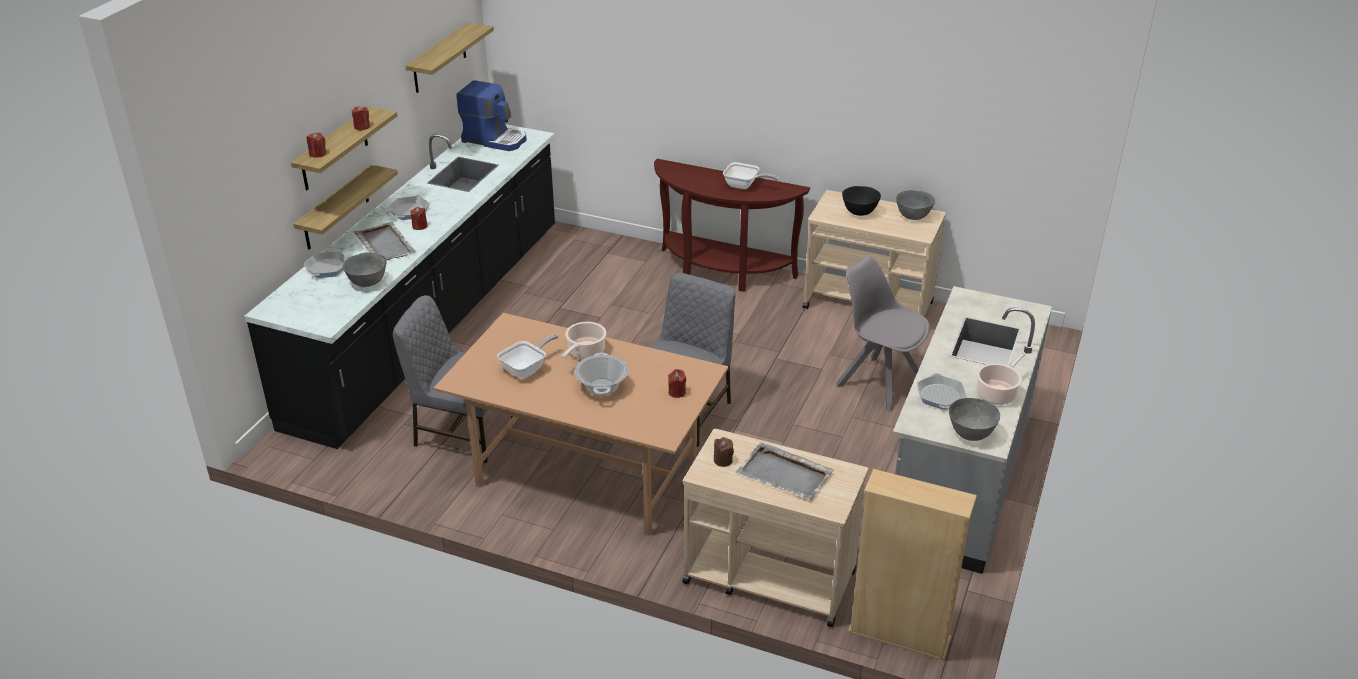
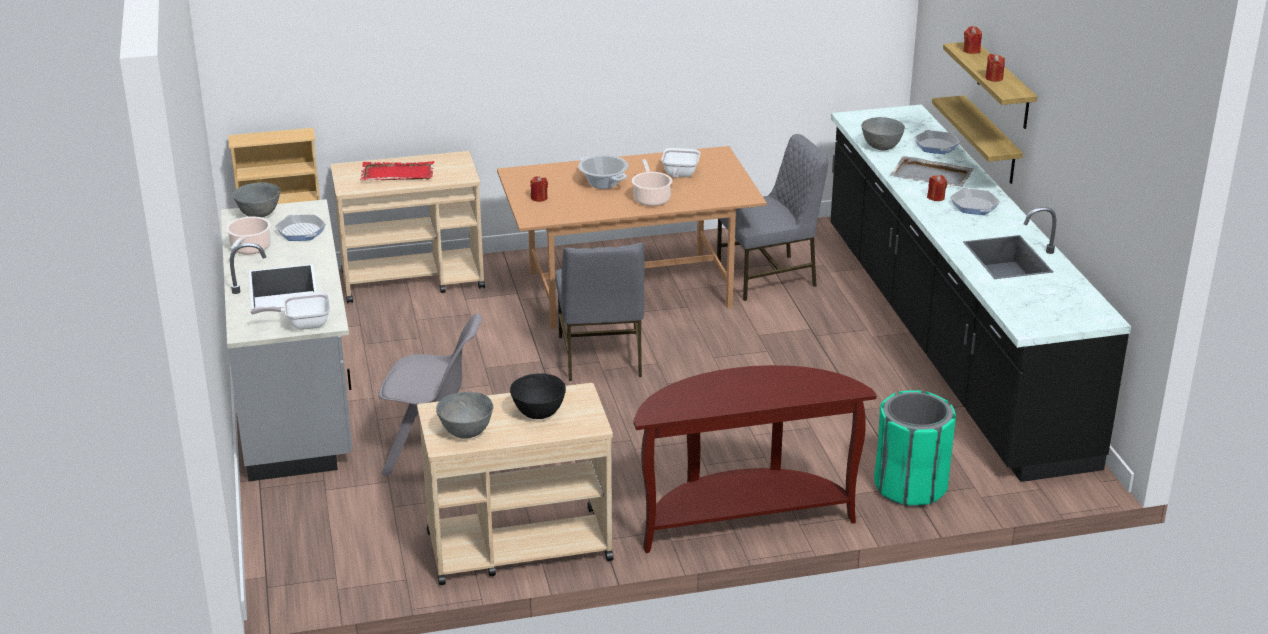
camera: 145 degrees right, 5 degrees down
shelf [405,22,494,93] -> none
coffee machine [456,80,527,151] -> none
brown candle [714,437,734,467] -> none
frying pan [723,162,779,189] -> frying pan moved to [251,292,330,330]
grey tray [736,442,834,500] -> red tray [360,161,435,180]
none -> green trash can [874,390,956,507]

